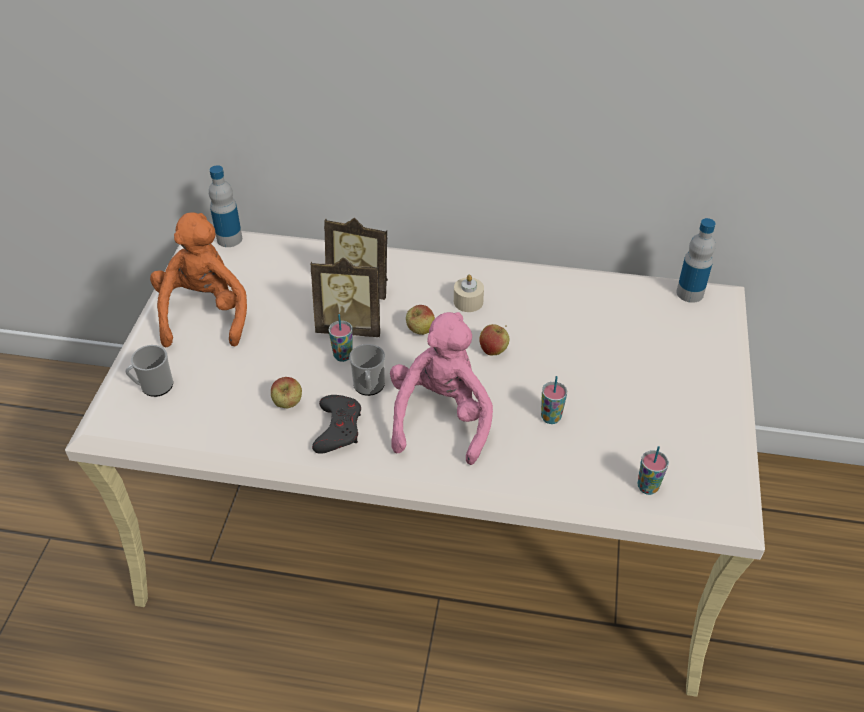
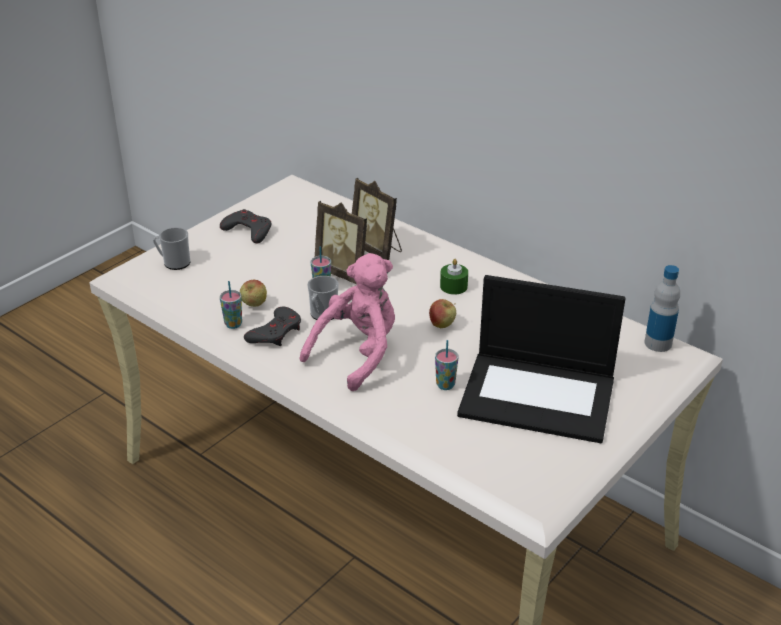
camera: 30 degrees right, 10 degrees down
orange plush toy [150,212,247,347] -> grey game controller [220,209,271,243]
bottle [209,165,242,247] -> none
apple [406,305,435,335] -> none
beige candle [454,275,484,312] -> green candle [440,259,468,295]
cup [637,446,669,495] -> cup moved to [220,281,242,329]
none -> laptop [457,275,626,443]

